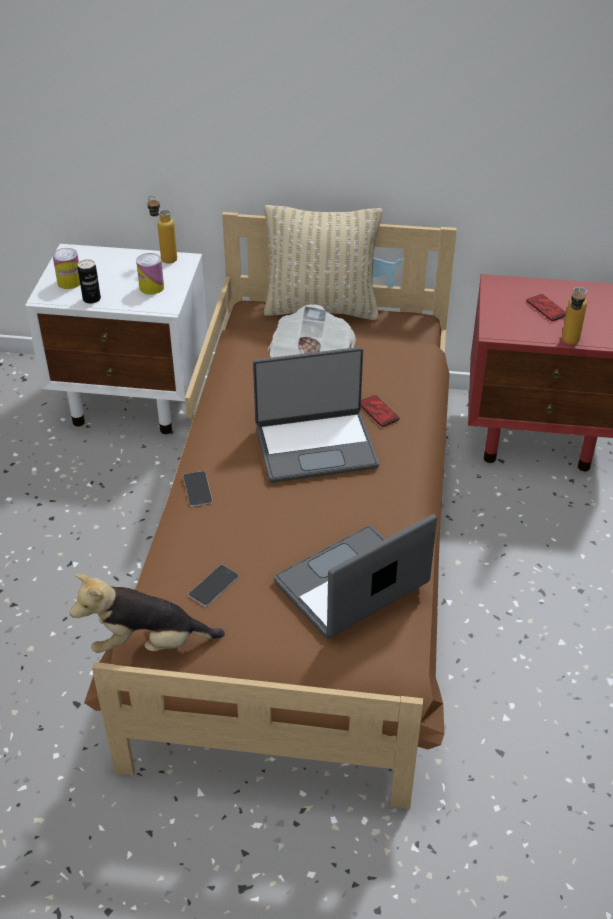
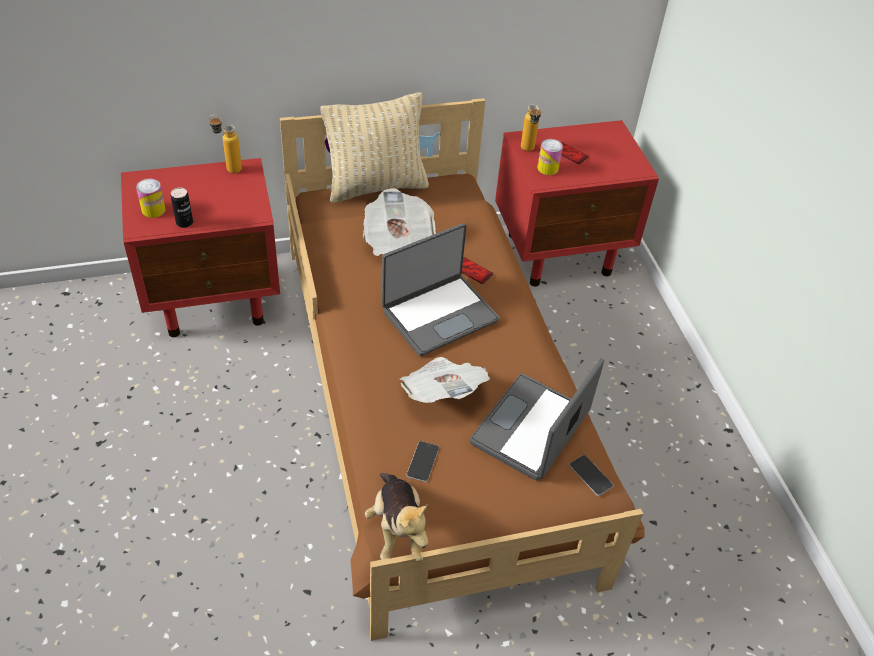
camera: 25 degrees left, 5 degrees up
white nightstand [25,244,207,434] -> red nightstand [121,158,280,337]
plush toy [70,574,225,653] -> plush toy turned 75 degrees counterclockwise [365,473,428,562]
can [136,253,164,295] -> can moved to [537,139,563,175]
phone [183,471,213,507] -> phone moved to [569,455,614,496]
bottle [562,287,587,345] -> bottle moved to [521,105,541,151]
none -> newspaper [400,357,490,403]

